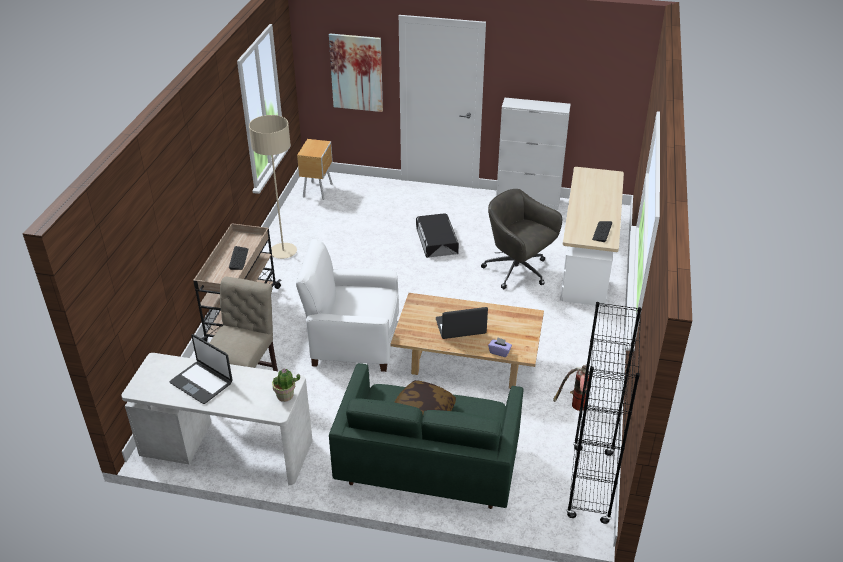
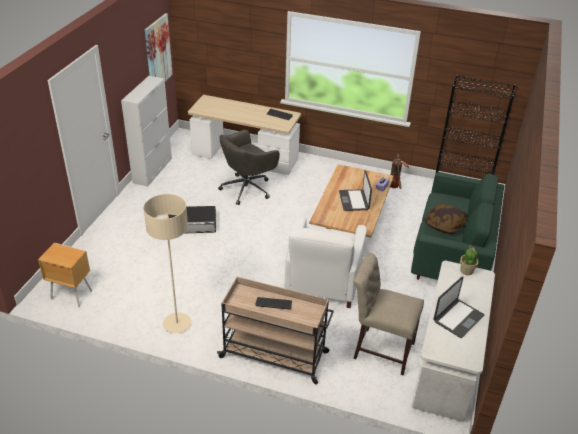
camera: 85 degrees left, 0 degrees up
picture [329,34,383,112] -> picture moved to [145,13,173,81]

